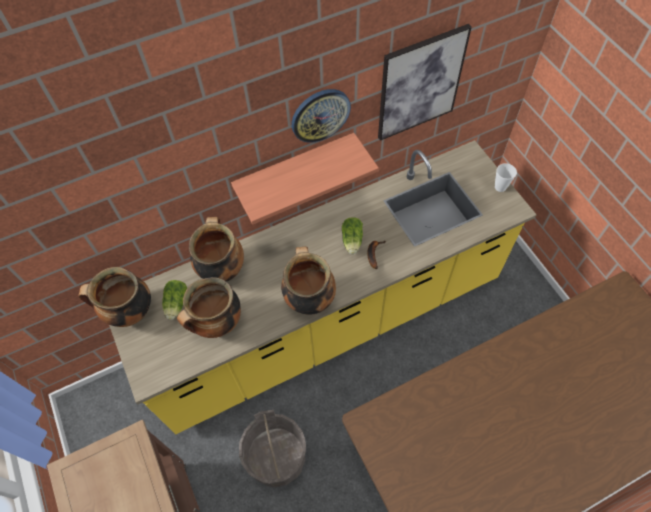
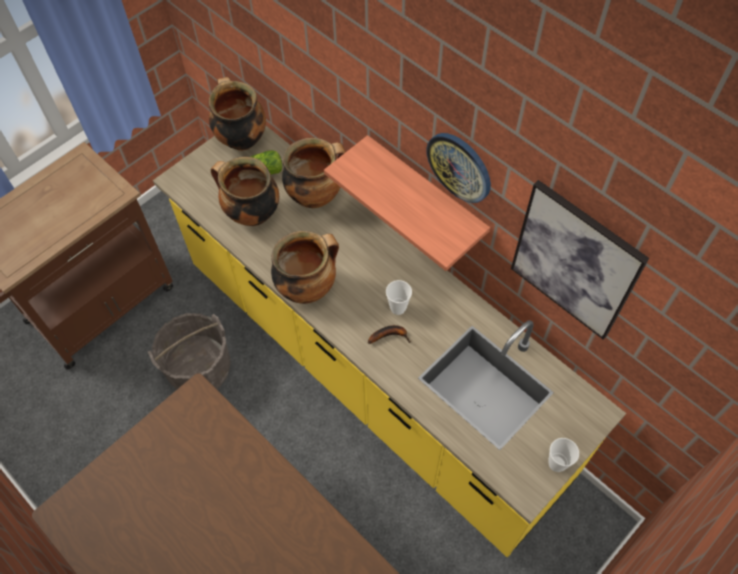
camera: 70 degrees right, 0 degrees up
lettuce [342,217,363,254] -> cup [386,280,412,315]

